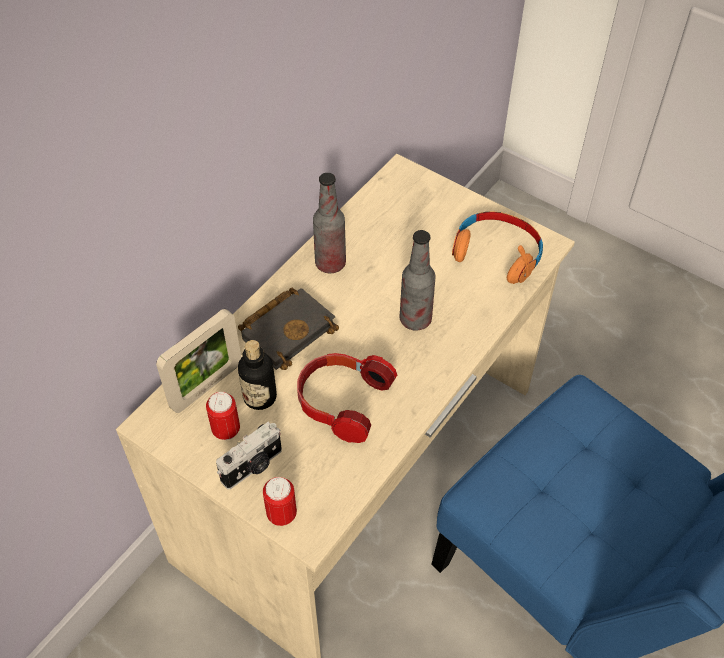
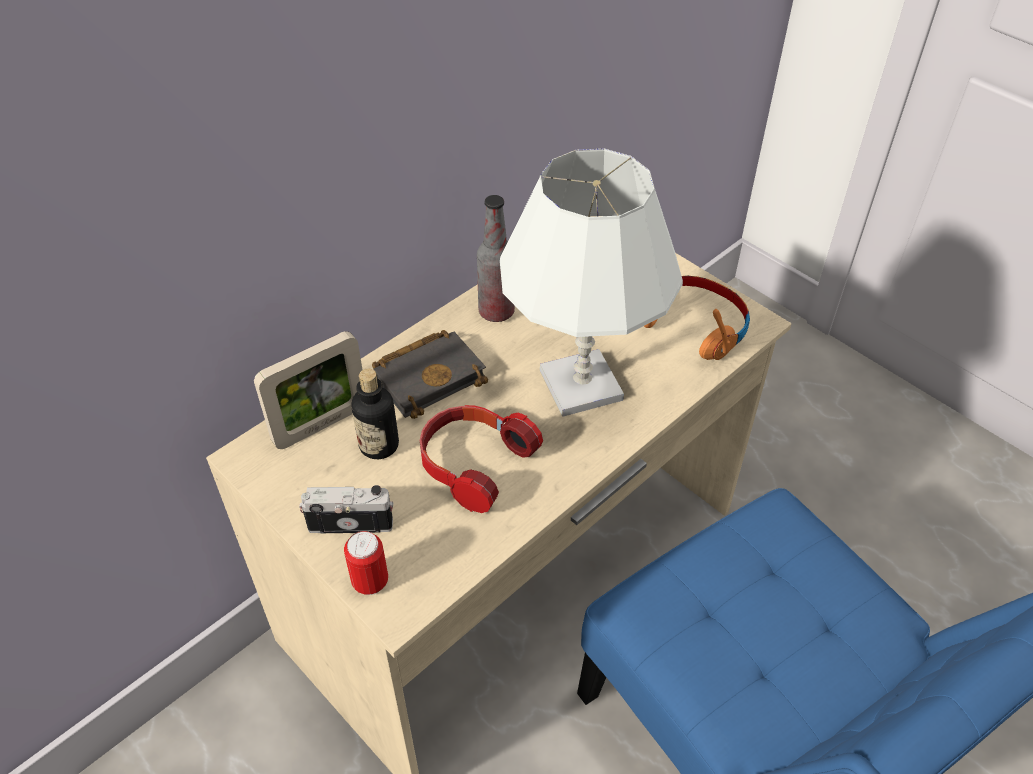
camera: 10 degrees right, 5 degrees down
can [206,392,240,440] -> none
camera [216,422,282,490] -> camera turned 150 degrees counterclockwise [299,485,393,533]
bottle [400,230,435,331] -> white table lamp [500,149,683,417]

